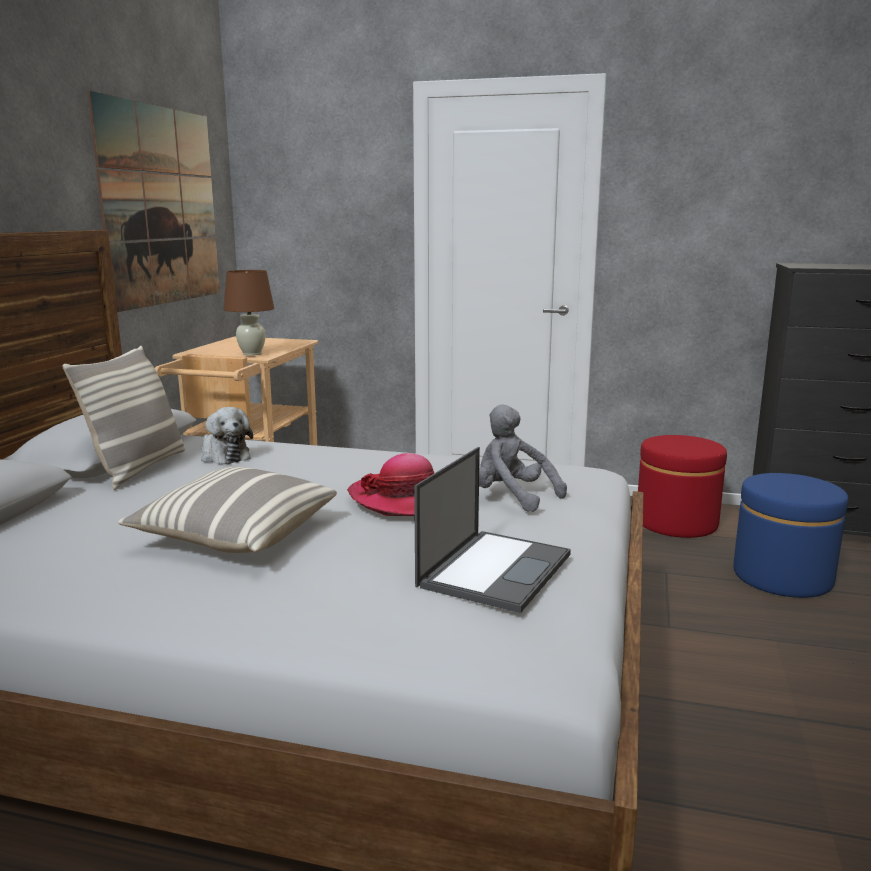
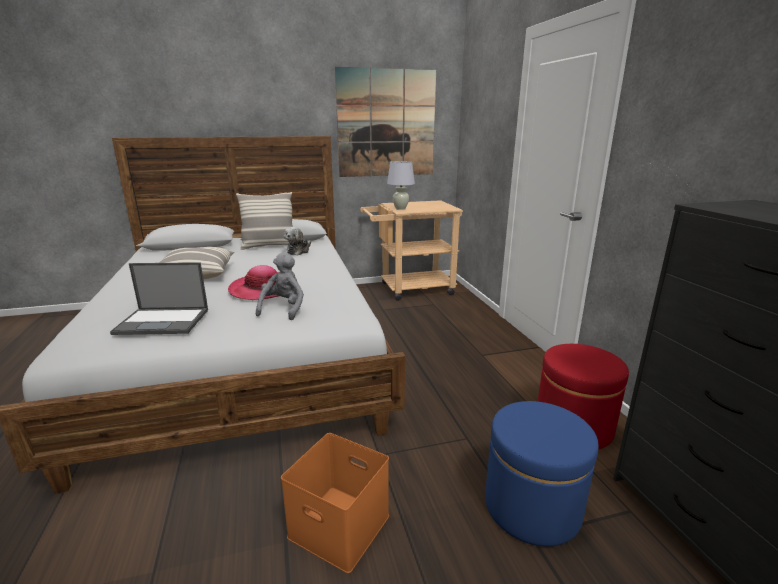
camera: 60 degrees right, 5 degrees up
brown table lamp [224,270,274,355] -> white table lamp [387,161,415,210]
none -> orange storage box [281,433,389,573]

